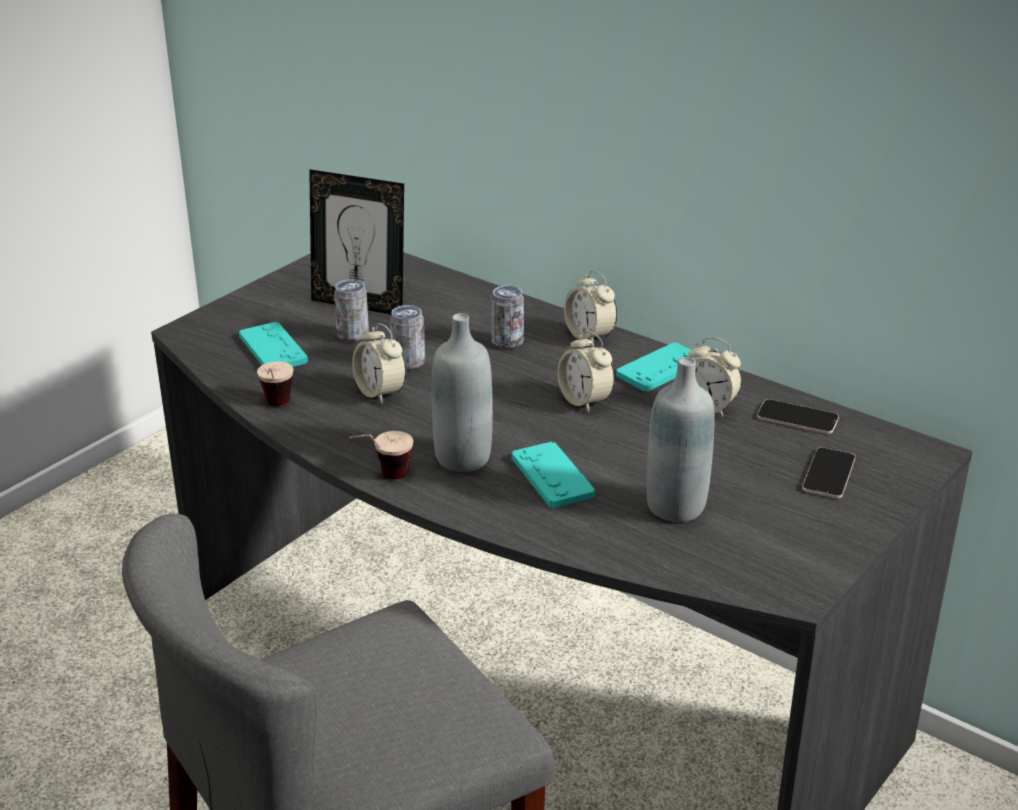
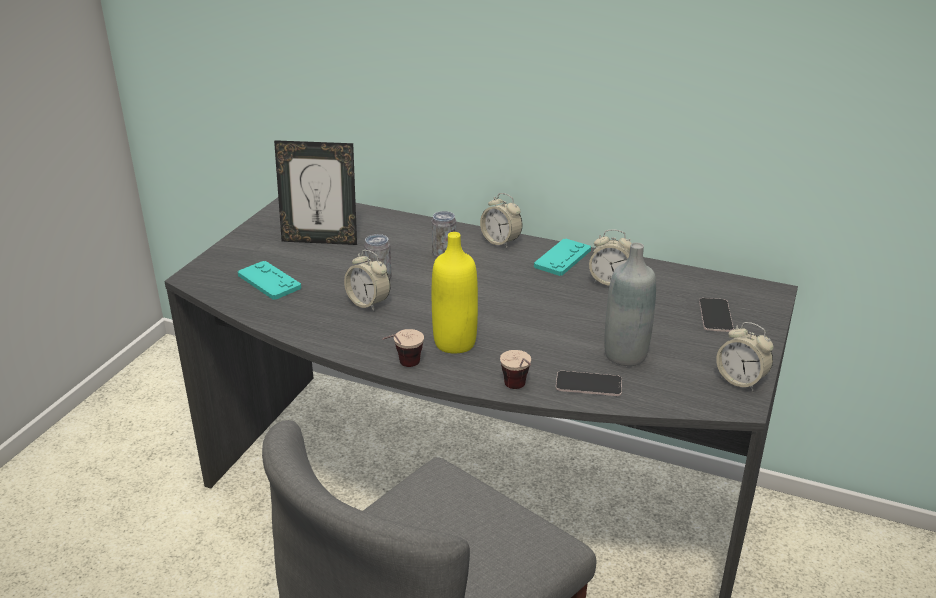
camera: 15 degrees left, 0 degrees up
cup [257,361,294,406] -> cup moved to [500,350,531,389]
can [334,279,369,342] -> none
grey bottle [432,313,493,472] -> yellow bottle [432,232,478,354]
turquoise game controller [511,442,595,508] -> none
alarm clock [557,331,615,413] -> alarm clock moved to [716,322,773,391]
phone [757,399,839,434] -> phone moved to [556,371,622,396]

